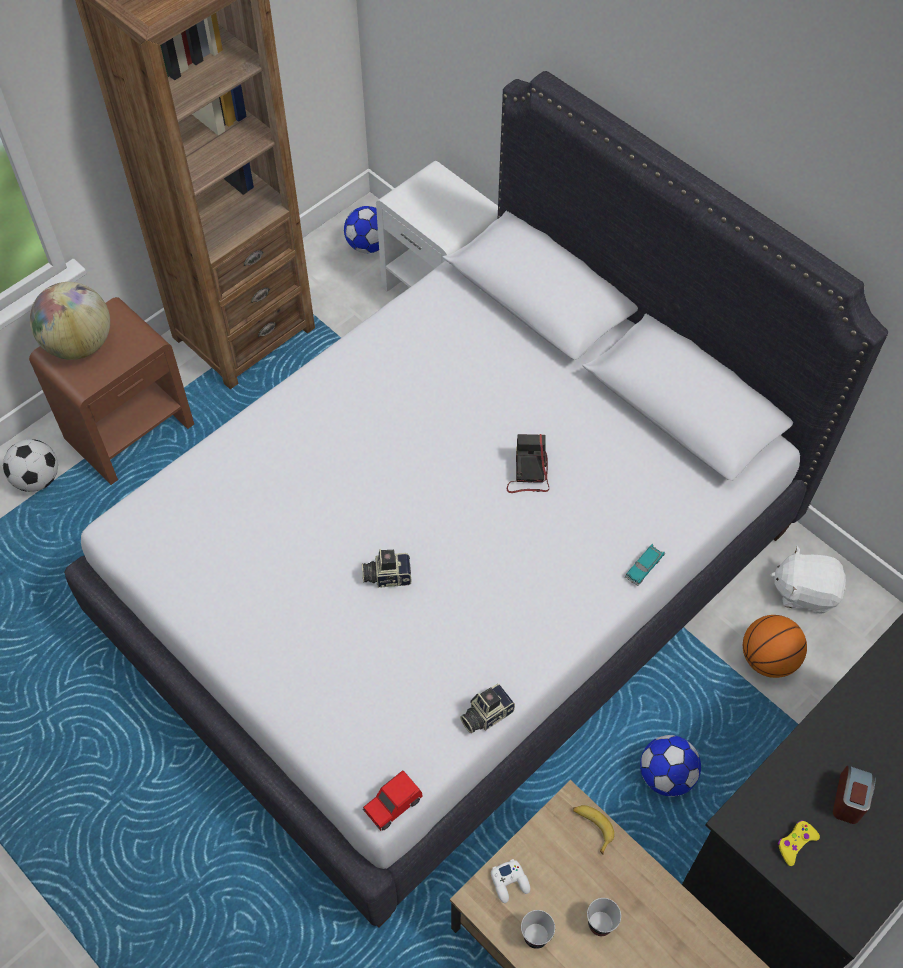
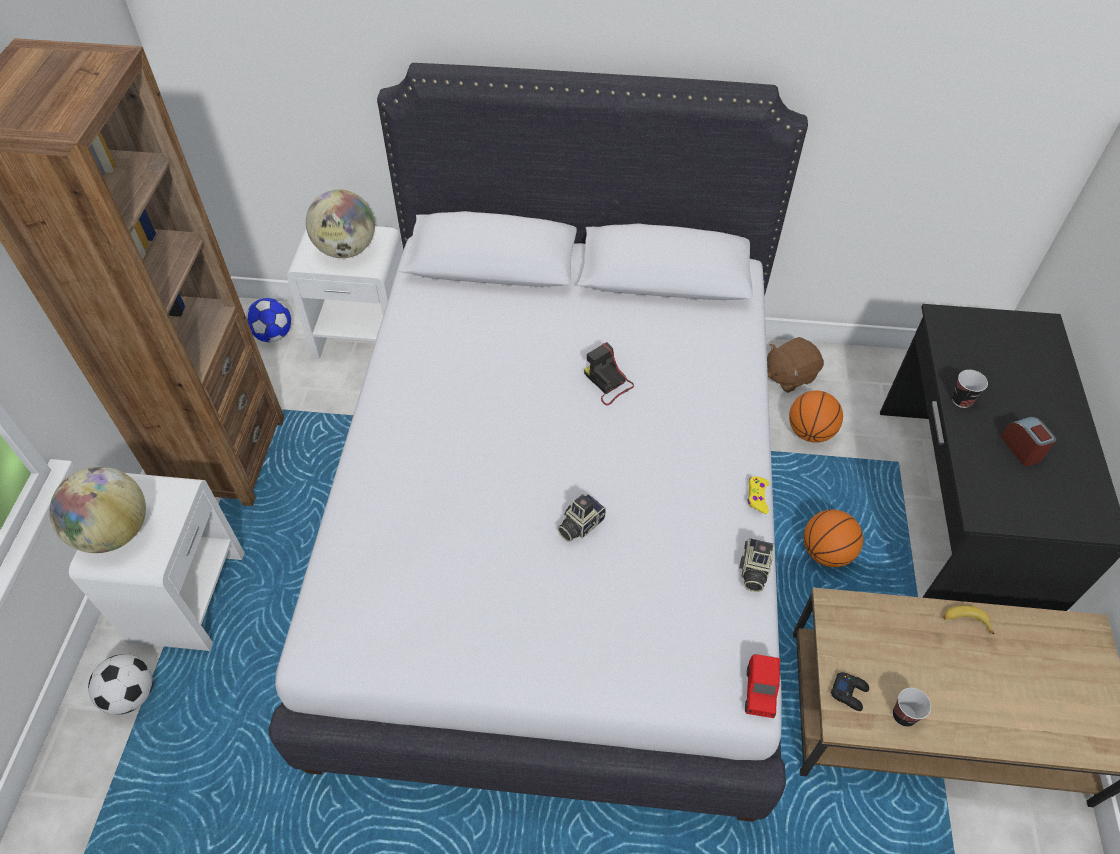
camera: 40 degrees left, 5 degrees down
brown nightstand [29,297,194,485] -> white nightstand [69,473,245,651]
white game controller [491,859,530,903] -> black game controller [831,672,869,711]
banana [573,805,614,854] -> banana moved to [943,605,995,634]
cup [587,898,621,936] -> cup moved to [952,370,988,408]
toy car [625,544,665,586] -> none
football [640,735,701,797] -> basketball [804,510,863,567]
white plush toy [771,546,846,614] -> brown plush toy [767,337,824,393]
yellow game controller [778,820,820,866] -> yellow game controller moved to [748,476,769,514]
none -> globe [306,189,375,258]

